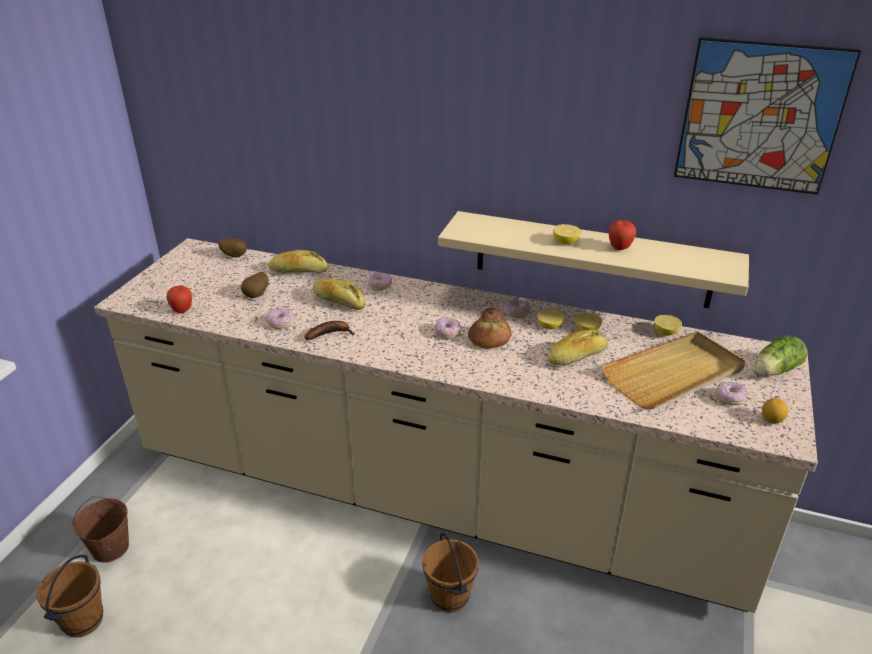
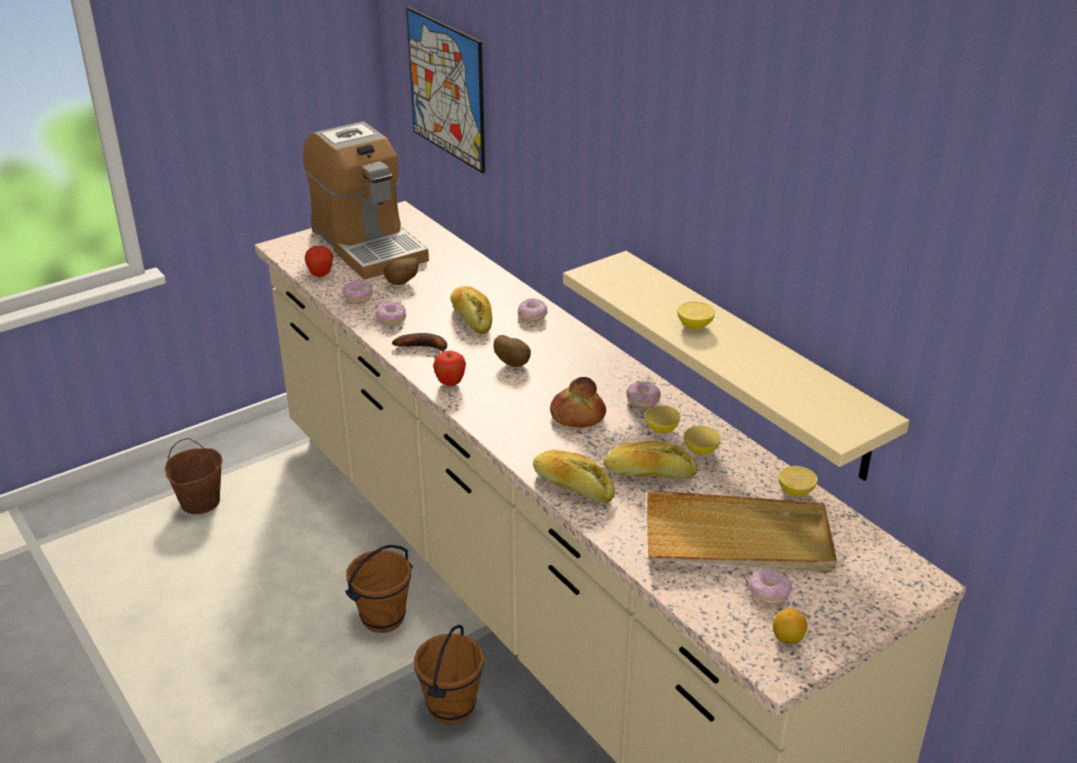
camera: 35 degrees right, 0 degrees up
brown bucket [37,555,103,637] -> brown bucket moved to [345,545,413,633]
potato [218,238,247,257] -> potato moved to [494,335,531,367]
bread [268,250,328,273] -> bread moved to [533,450,615,503]
donut [435,317,461,339] -> donut moved to [343,279,373,303]
apple [609,220,636,250] -> apple moved to [433,350,466,386]
picture [674,37,861,195] -> picture moved to [406,7,485,174]
lettuce [755,336,807,376] -> none
none -> coffee machine [303,121,429,280]

